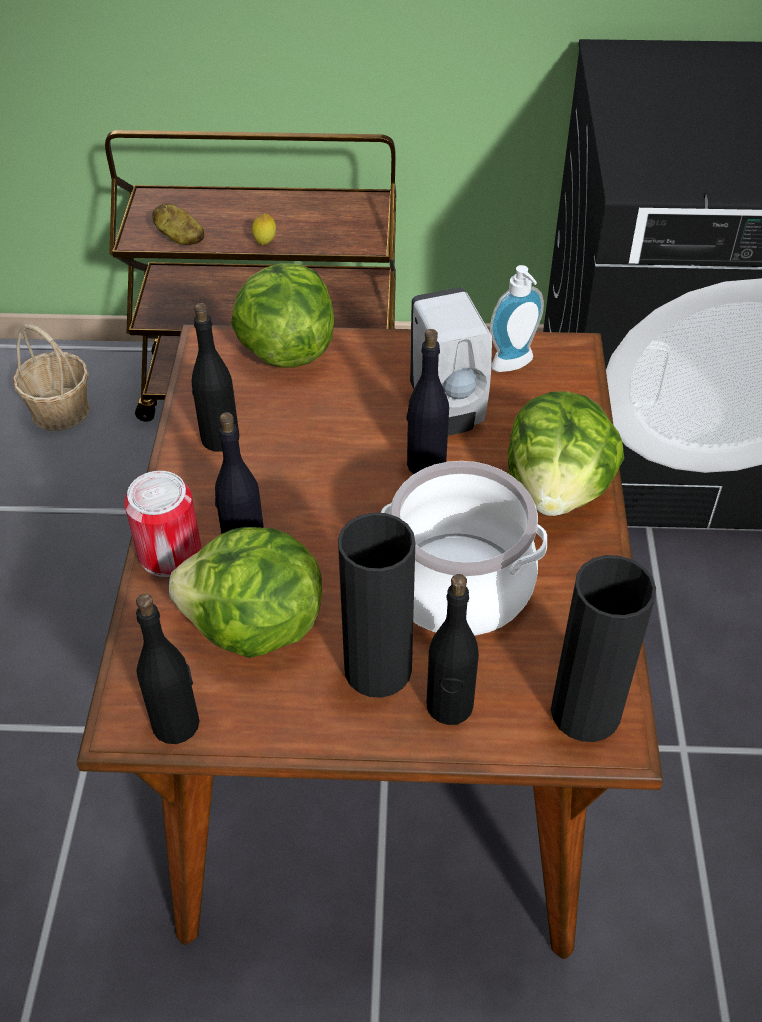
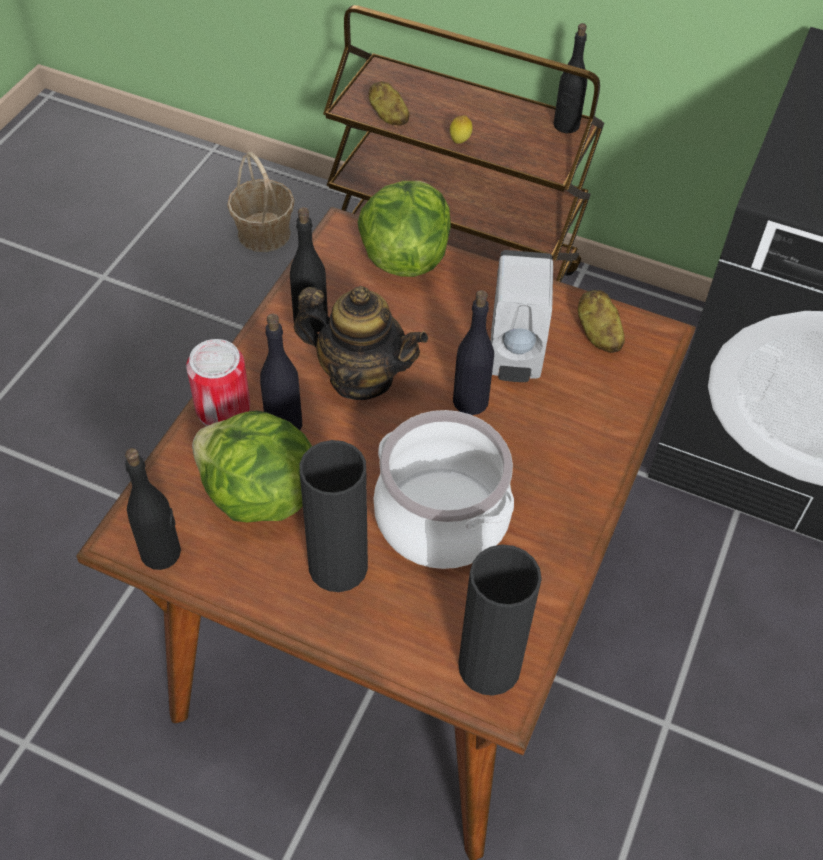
camera: 20 degrees right, 5 degrees up
black bottle [427,574,479,725] -> black bottle moved to [553,23,587,133]
soap dispenser [490,265,544,372] -> potato [578,290,625,353]
lettuce [508,392,624,516] -> none
none -> teapot [294,286,428,400]

